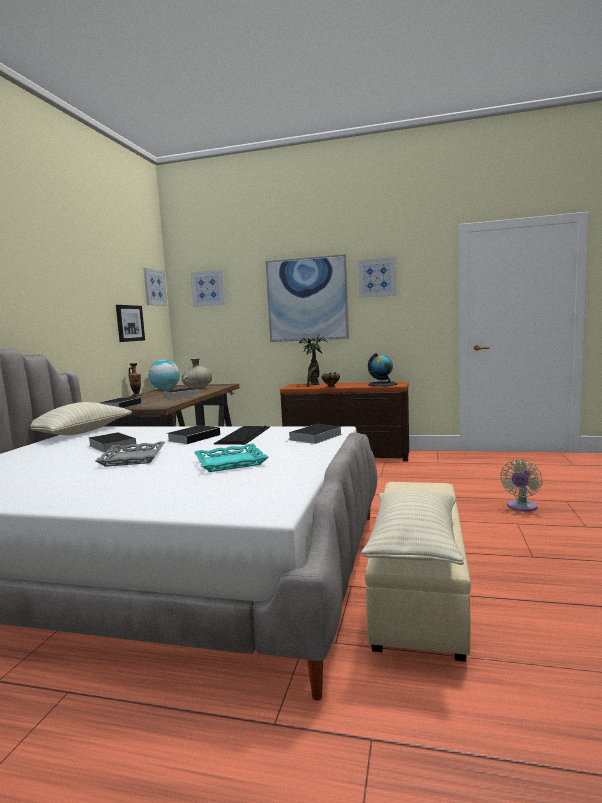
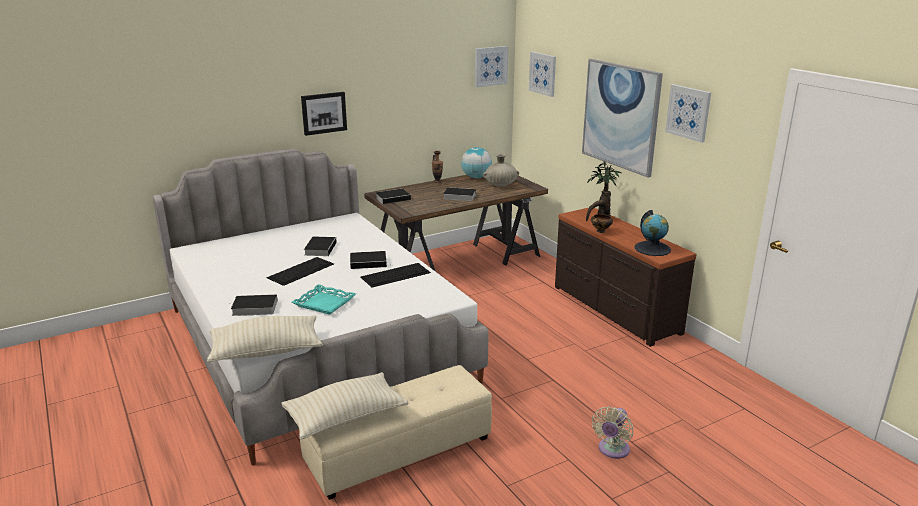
camera: 45 degrees right, 15 degrees up
beige pillow [30,402,132,435] -> beige pillow moved to [207,315,323,362]
grey tray [95,441,165,467] -> keyboard [266,257,334,286]
picture [116,305,145,342] -> picture moved to [301,92,347,136]
book [289,424,342,444] -> book moved to [229,294,278,316]
beige fan [500,459,543,511] -> beige fan turned 45 degrees counterclockwise [592,406,633,459]

